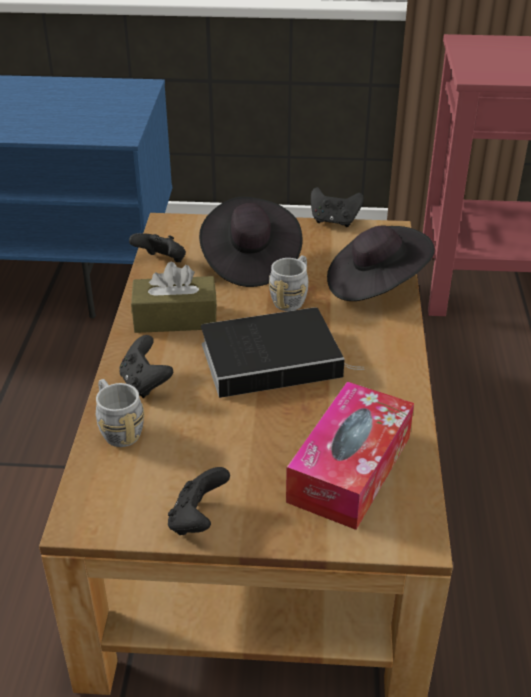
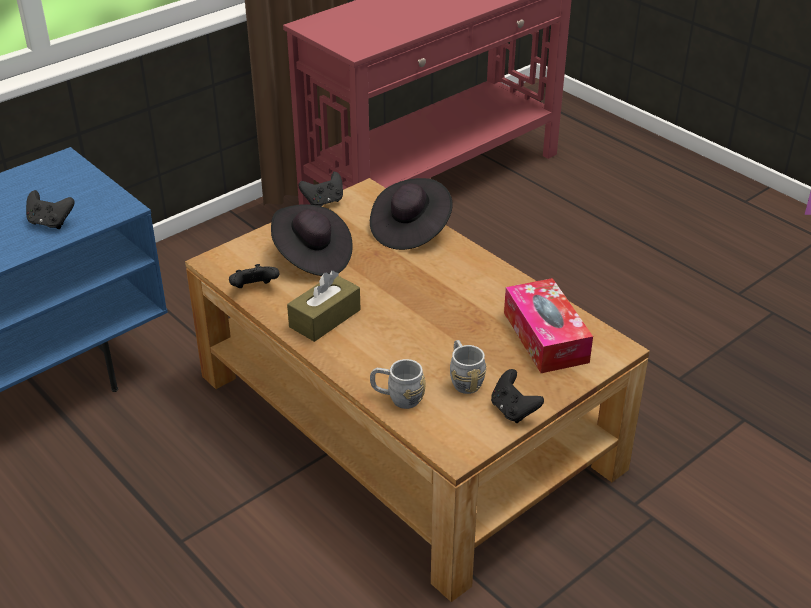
camera: 45 degrees left, 0 degrees up
black game controller [120,335,173,398] -> black game controller moved to [26,190,75,229]
book [201,307,365,398] -> none
grey mug [269,255,308,311] -> grey mug moved to [450,340,486,394]

